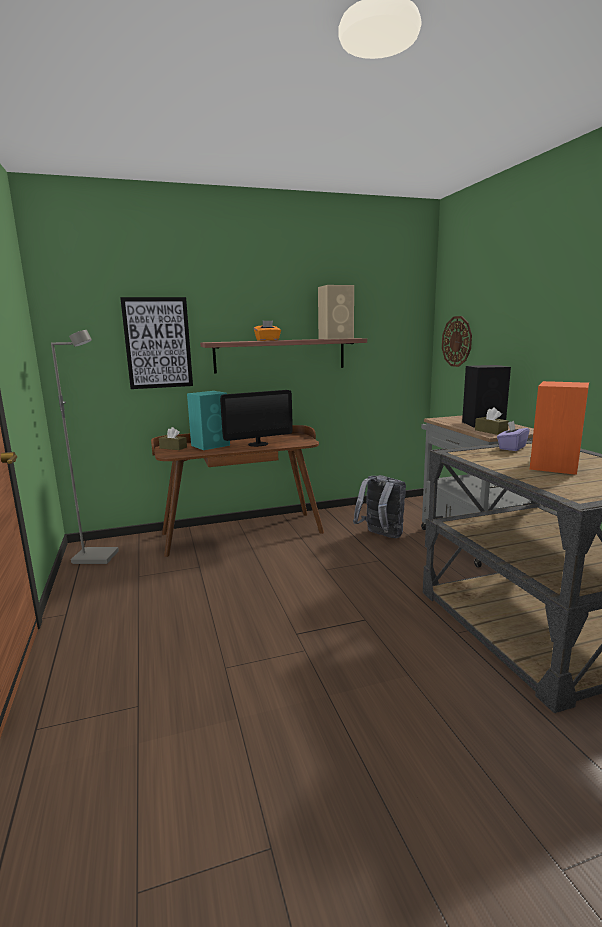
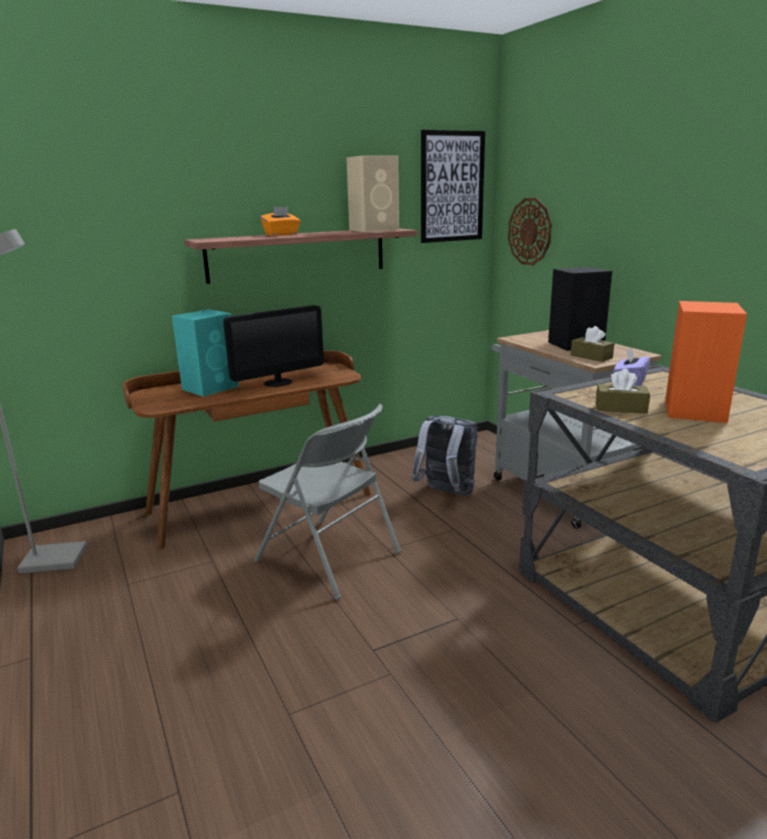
camera: 10 degrees left, 5 degrees up
picture [120,297,193,389] -> picture moved to [421,130,485,243]
brown tissue box [159,427,187,450] -> brown tissue box moved to [596,369,650,414]
none -> grey chair [254,404,401,601]

